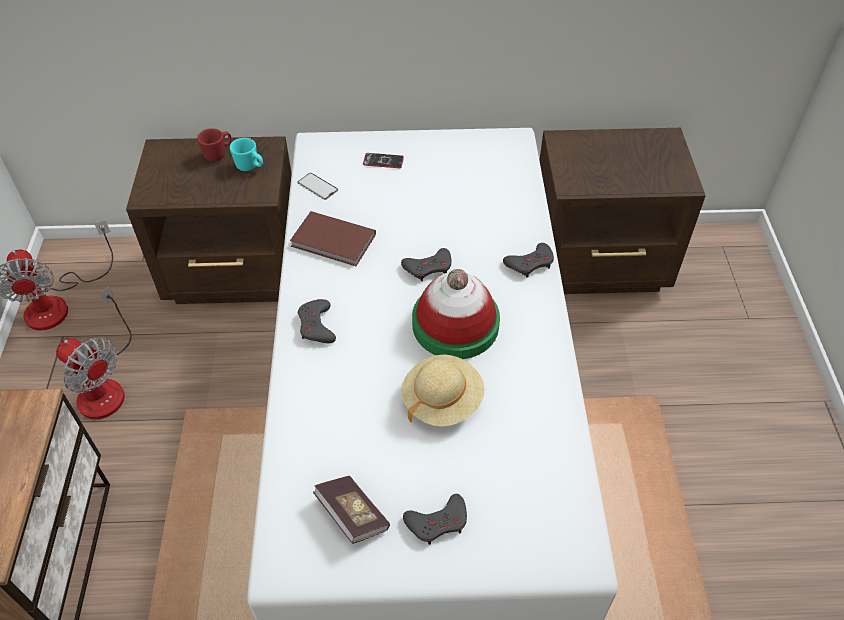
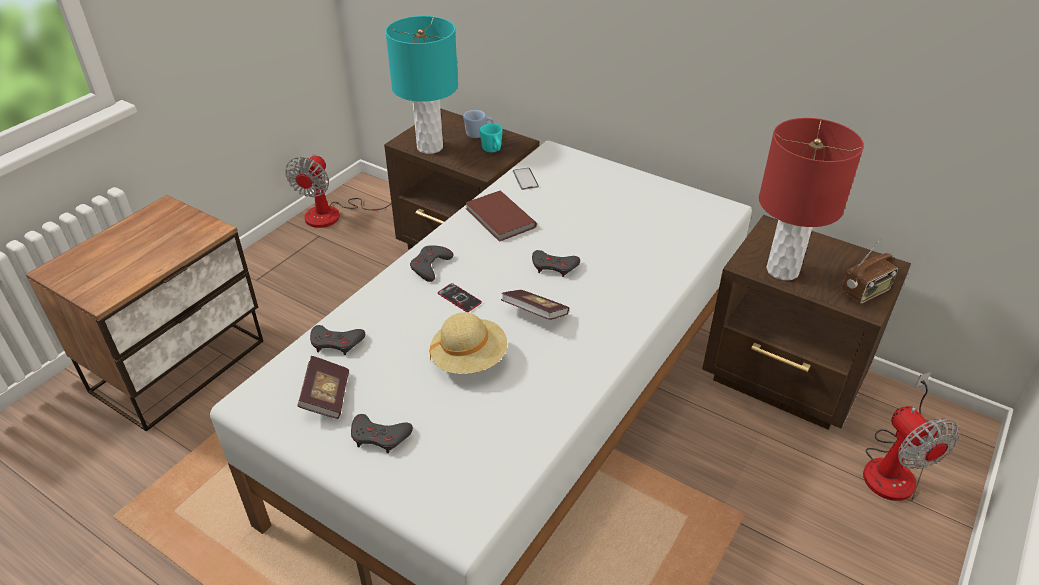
camera: 35 degrees right, 10 degrees down
fan [56,286,132,419] -> fan moved to [863,372,960,501]
red mug [197,128,232,162] -> blue mug [463,110,494,138]
phone [363,153,404,168] -> phone moved to [438,283,482,312]
hat [412,269,500,359] -> book [501,290,569,320]
grey game controller [503,243,554,277] -> grey game controller moved to [310,325,365,355]
none -> turquoise table lamp [385,16,458,154]
none -> red table lamp [759,118,864,280]
none -> radio [841,239,898,304]

